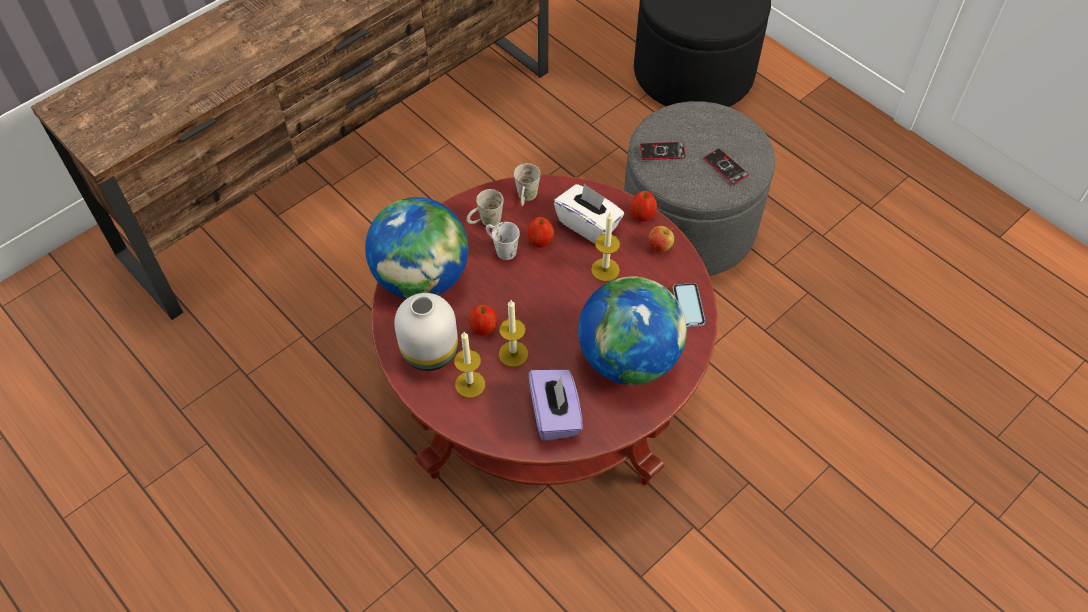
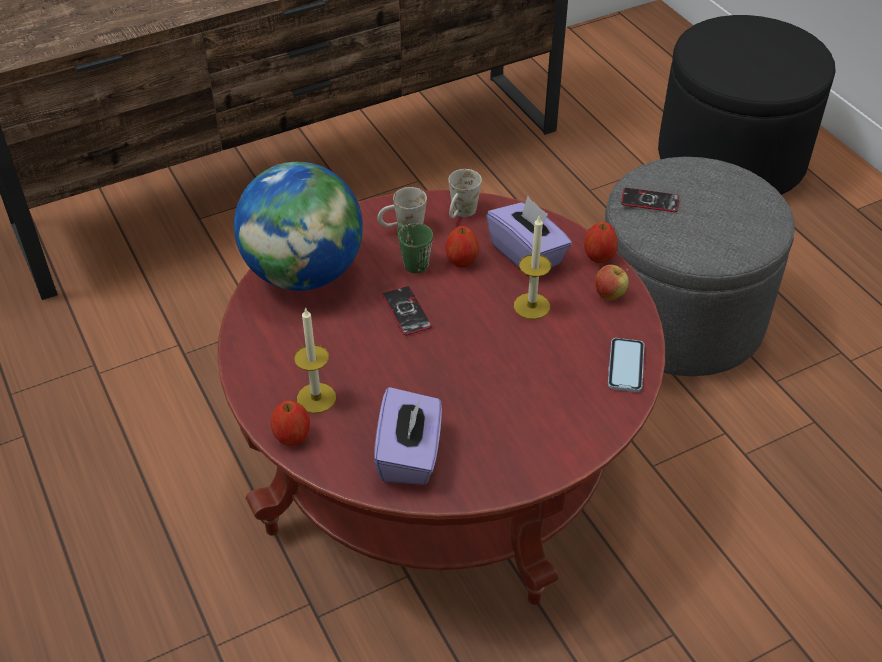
camera: 15 degrees right, 10 degrees down
white vase [394,293,458,371] -> none
apple [469,304,497,336] -> apple moved to [270,400,310,446]
white mug [486,222,520,260] -> green mug [397,223,433,273]
candle [499,300,528,367] -> none
white tissue box [554,183,624,243] -> purple tissue box [486,196,572,276]
globe [578,276,687,385] -> none
phone [704,149,749,184] -> phone moved to [382,286,432,335]

